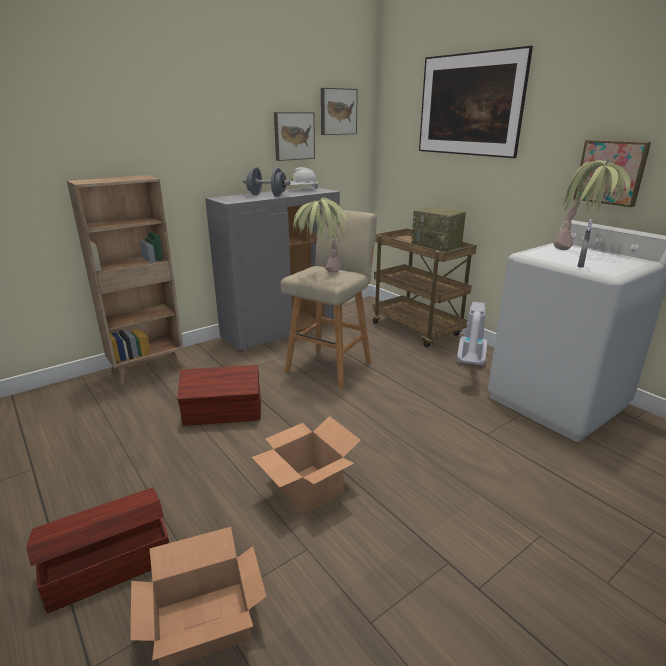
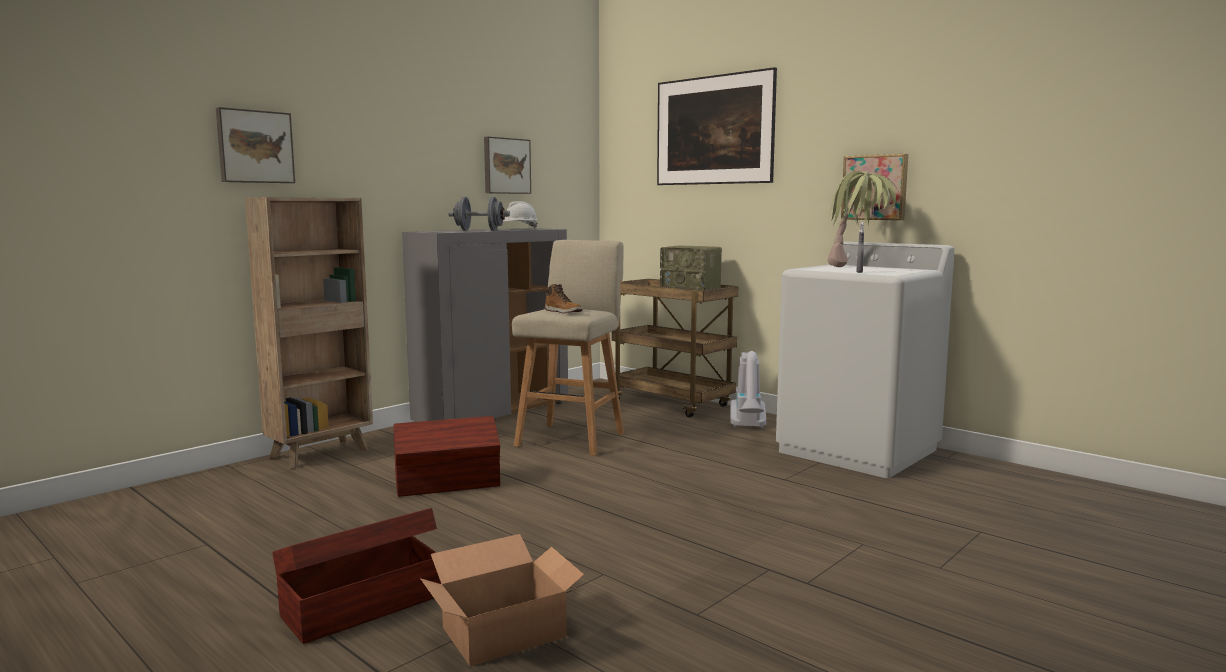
camera: 10 degrees left, 15 degrees down
cardboard box [252,416,361,515] -> none
potted plant [293,197,348,272] -> boot [545,284,583,313]
picture [321,88,358,135] -> picture moved to [216,107,295,183]

